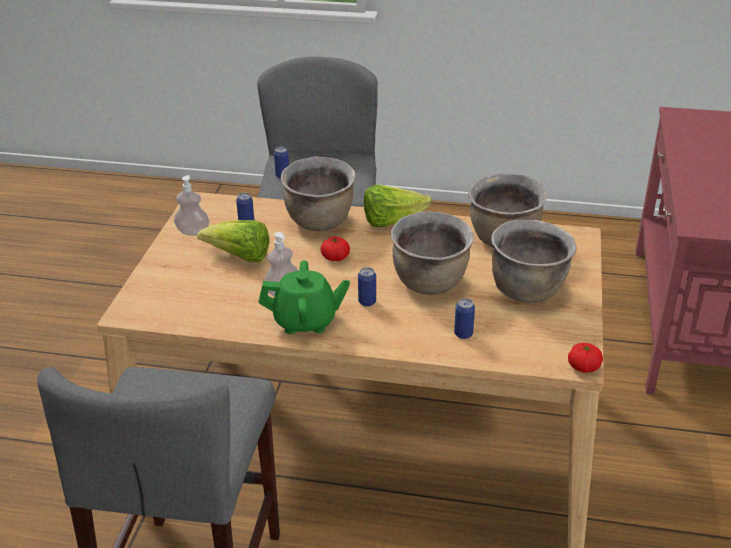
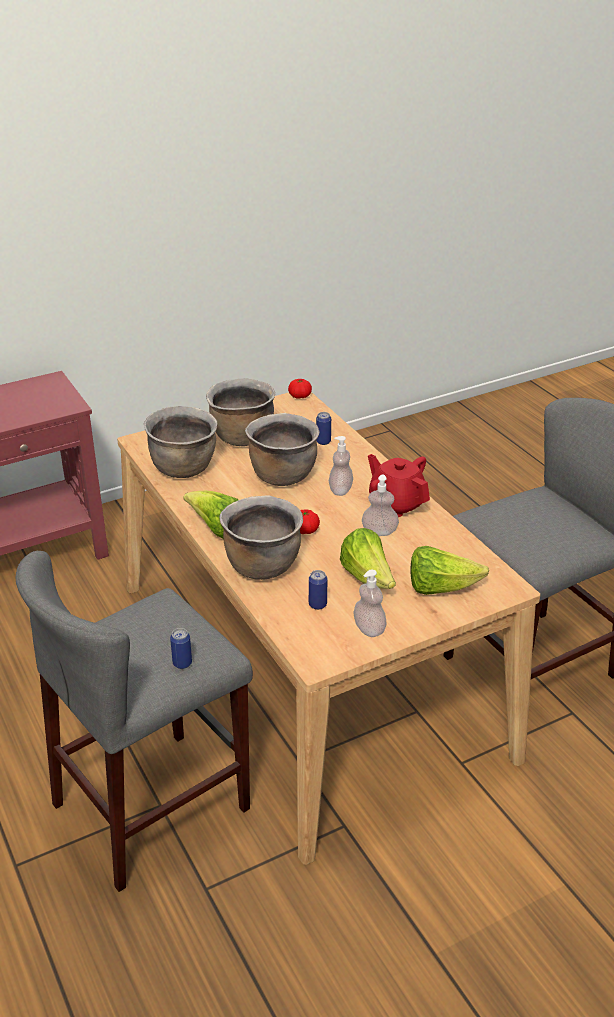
camera: 130 degrees left, 0 degrees up
green teapot [258,260,350,334] -> red teapot [368,454,430,517]
can [358,267,376,307] -> soap dispenser [329,436,353,496]
none -> lettuce [411,546,489,595]

